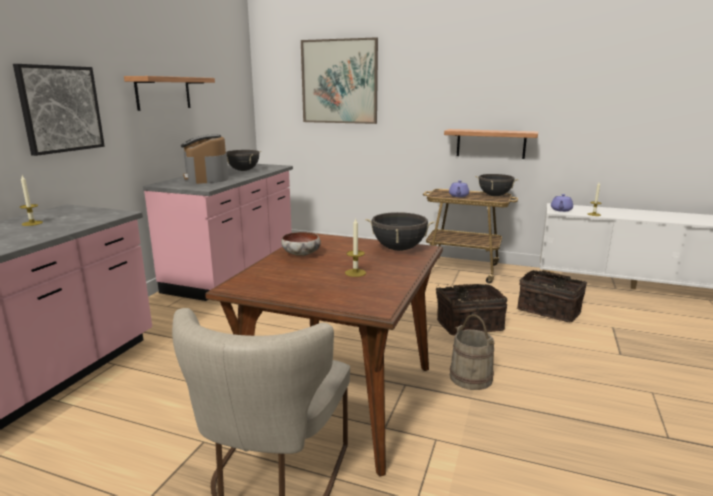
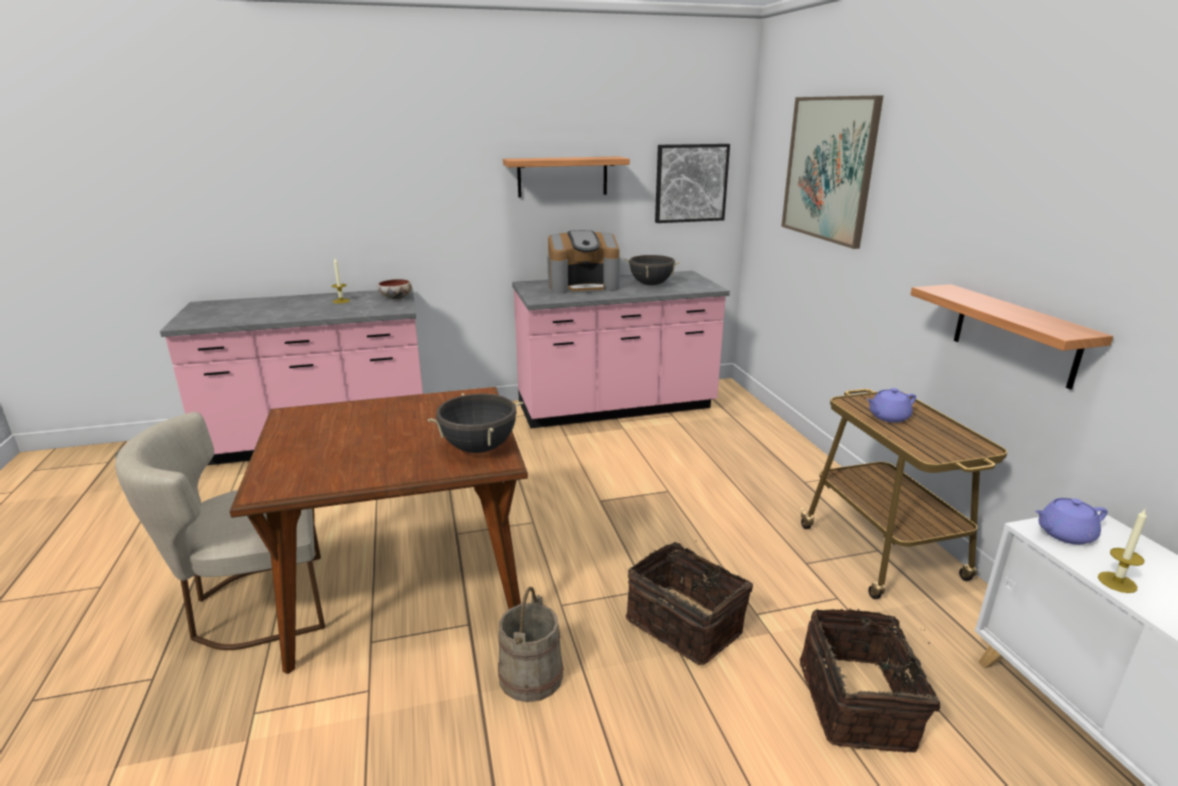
camera: 55 degrees right, 5 degrees up
picture [13,64,105,156] -> picture moved to [655,144,730,223]
coffee machine [181,135,229,184] -> coffee machine turned 135 degrees counterclockwise [547,230,620,294]
bowl [281,232,321,256] -> bowl moved to [378,279,412,299]
candle [345,217,366,277] -> none
black cooking pot [475,174,519,196] -> none

